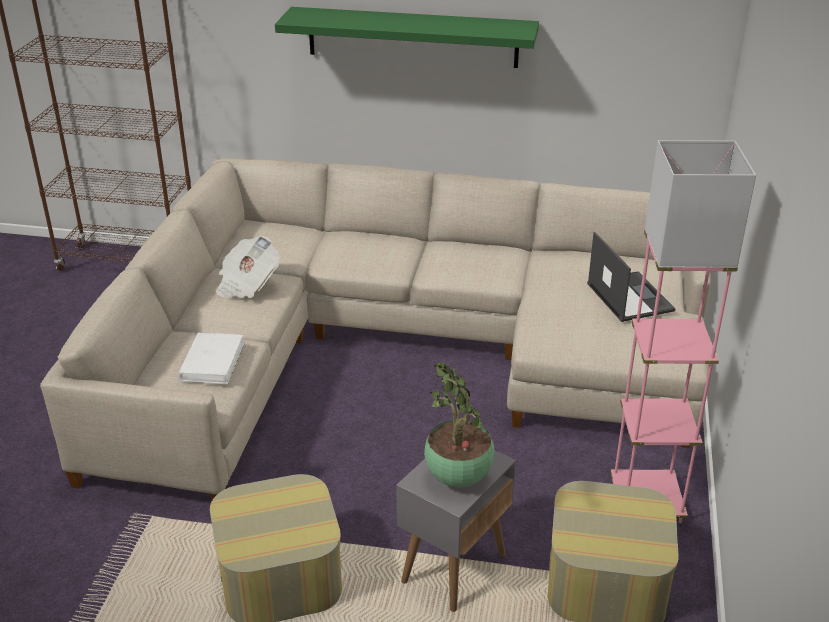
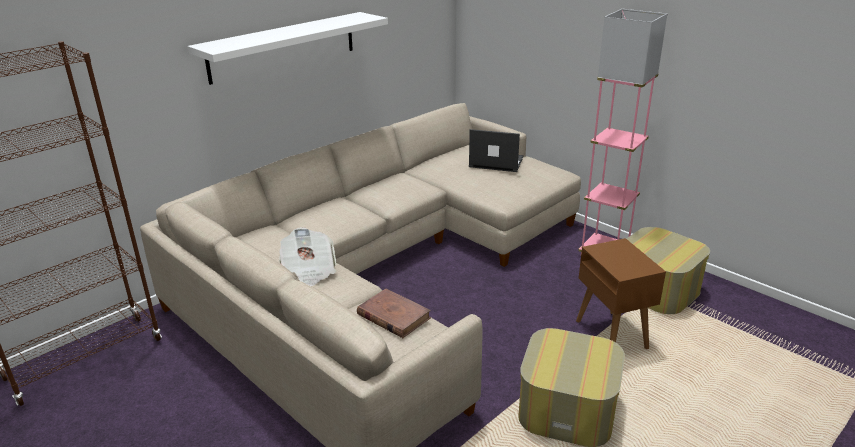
camera: 55 degrees left, 5 degrees down
white book [178,333,245,384] -> brown book [357,288,431,338]
green shelf [275,7,539,68] -> white shelf [187,12,388,85]
grey side table [396,450,516,612] -> brown side table [576,238,666,349]
potted plant [424,362,494,487] -> none

